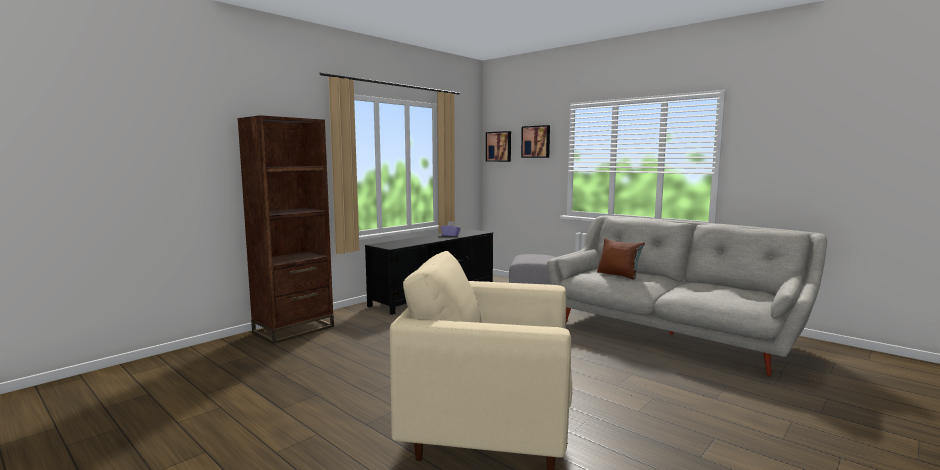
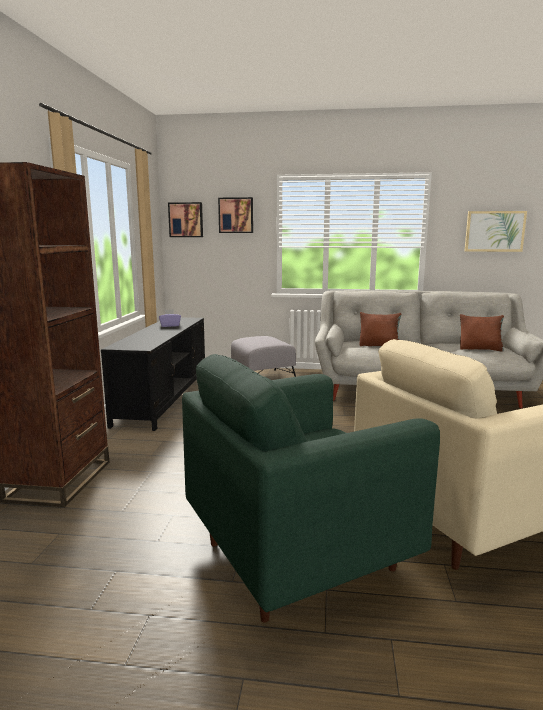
camera: 35 degrees left, 5 degrees up
none -> green armchair [182,354,440,623]
none -> brown pillow [460,314,504,351]
none -> picture [465,211,527,252]

